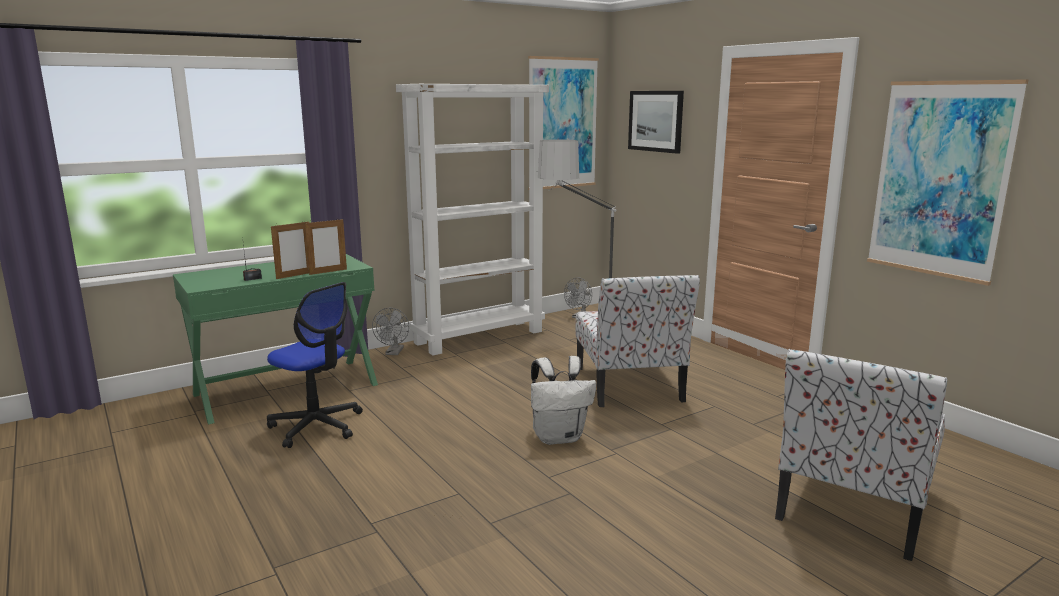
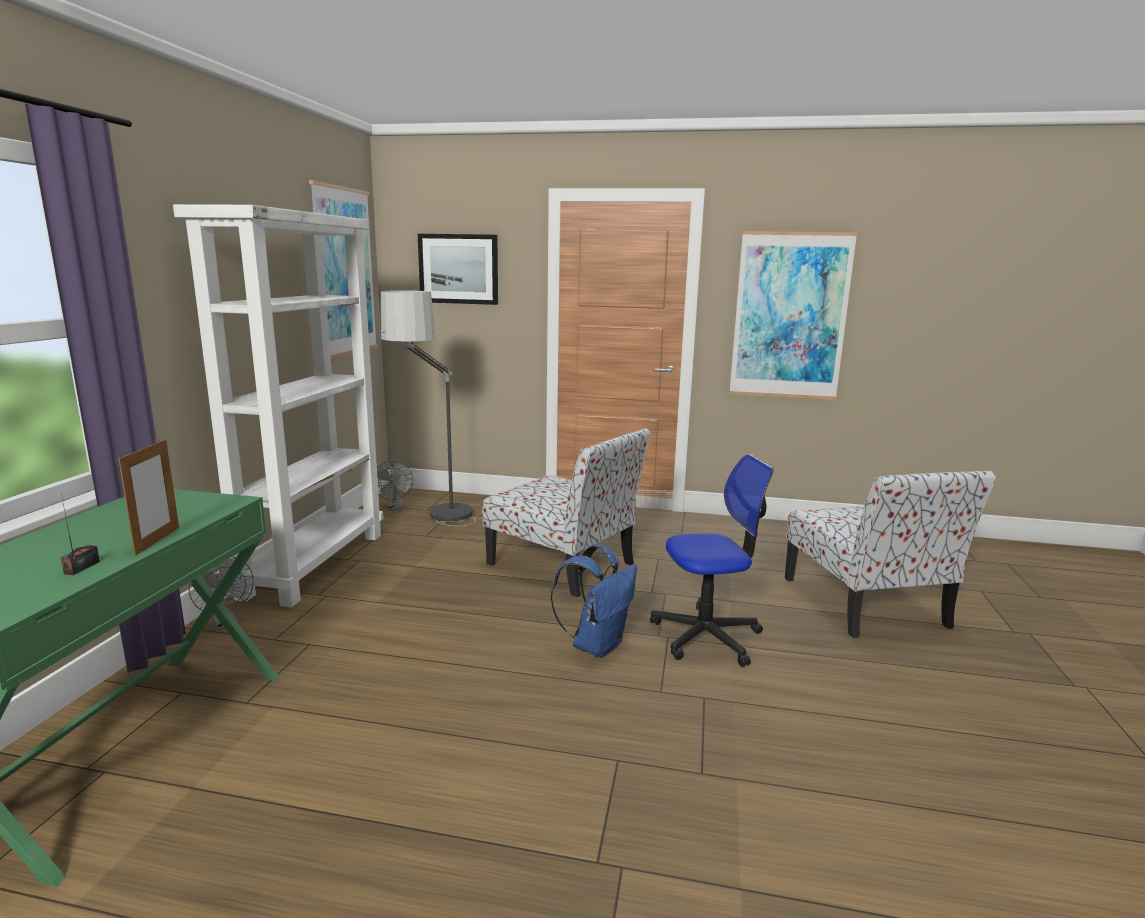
camera: 45 degrees left, 0 degrees up
office chair [267,282,363,448] -> office chair moved to [650,454,773,667]
picture frame [305,218,347,275] -> none
white backpack [531,356,596,445] -> blue backpack [551,544,637,658]

